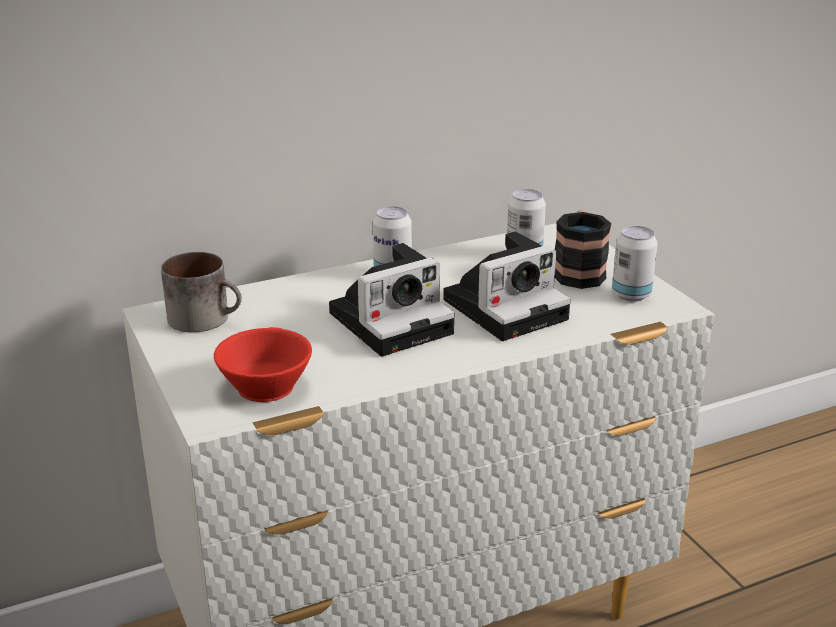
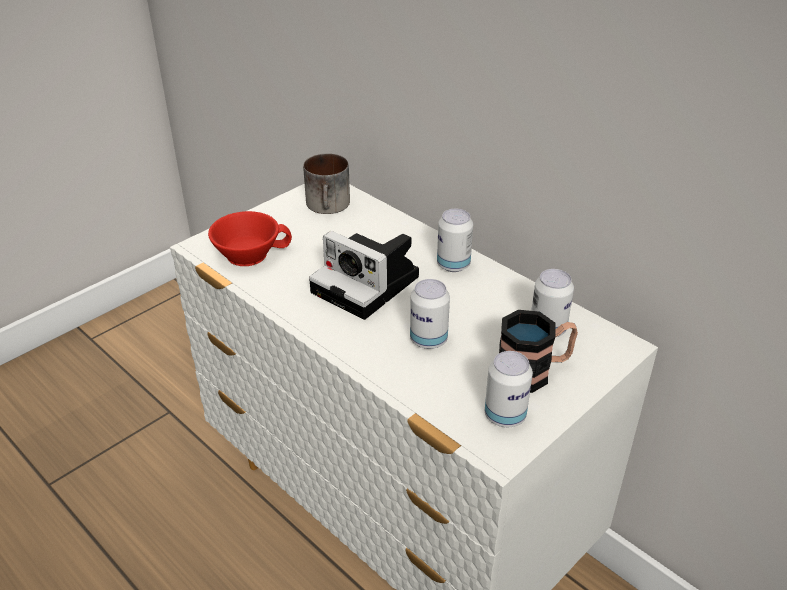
camera: 70 degrees right, 10 degrees up
camera [443,231,571,341] -> can [410,279,450,349]

